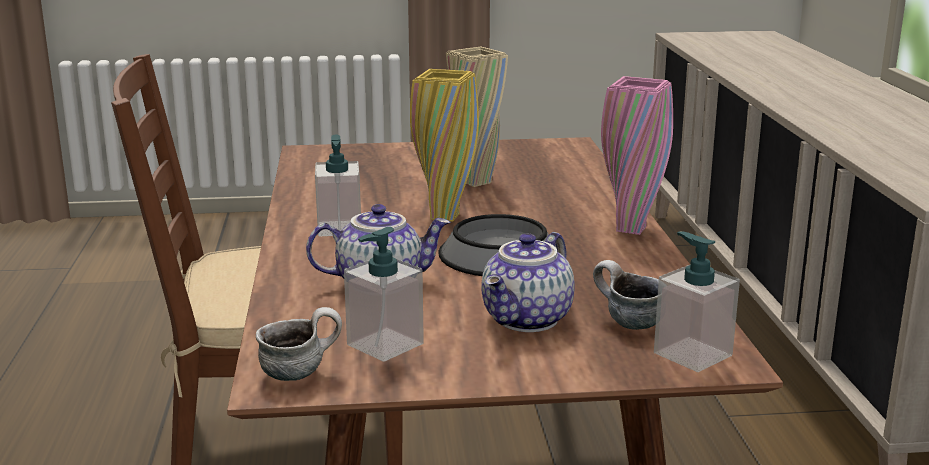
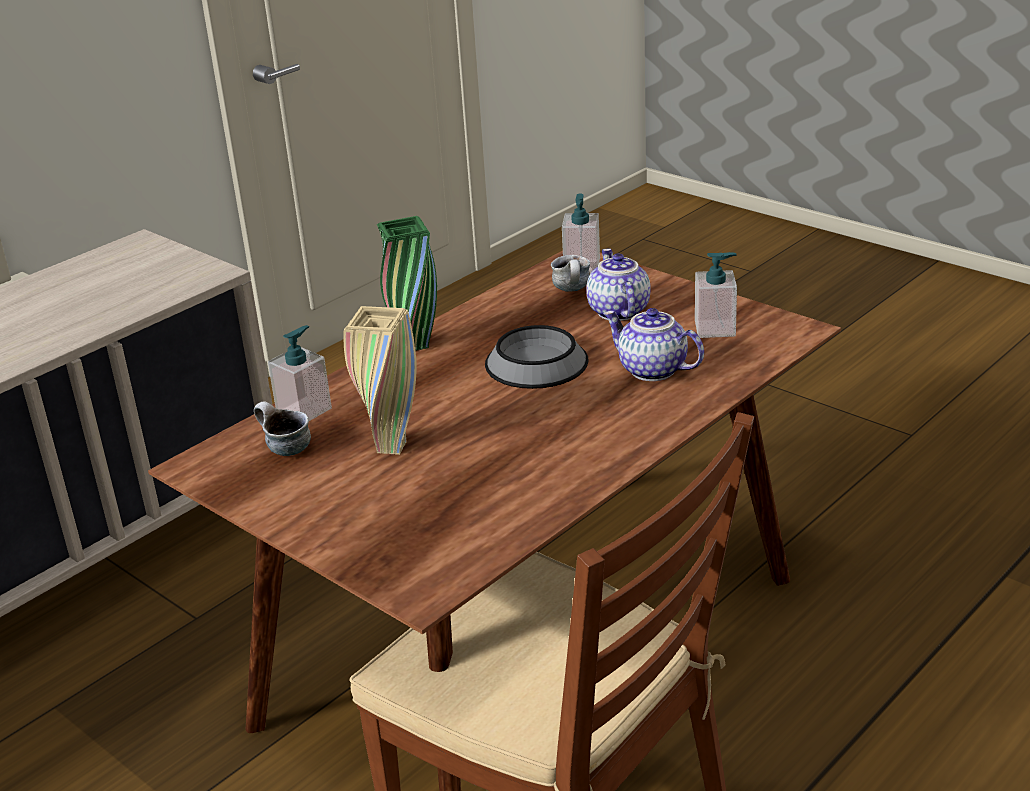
camera: 130 degrees left, 10 degrees up
mug [256,307,342,381] -> mug moved to [254,401,311,456]
soap dispenser [315,135,361,236] -> soap dispenser moved to [268,325,332,421]
yellow vase [410,69,479,222] -> none
teapot [481,232,575,332] -> teapot turned 90 degrees counterclockwise [586,249,651,321]
pink vase [601,76,673,235] -> green vase [377,216,437,351]

